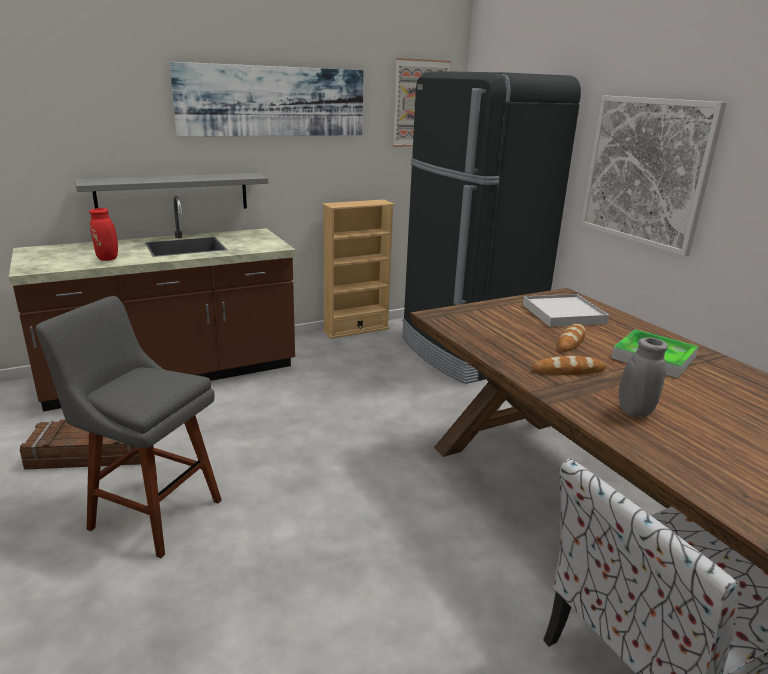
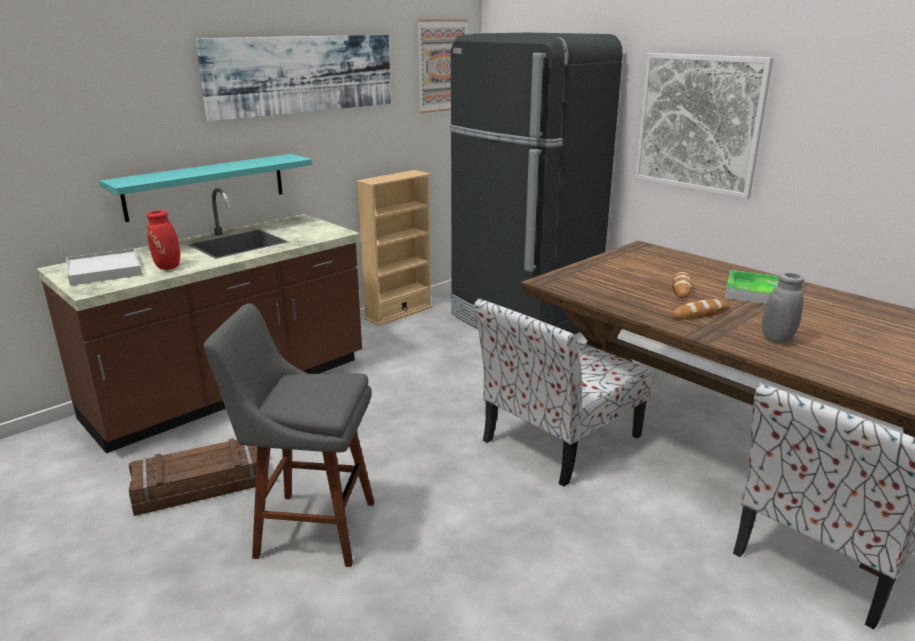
camera: 15 degrees left, 0 degrees up
grey shelf [74,173,268,209] -> turquoise shelf [99,154,312,222]
white tray [523,294,609,327] -> white tray moved to [66,248,142,286]
none -> chair [474,299,653,487]

